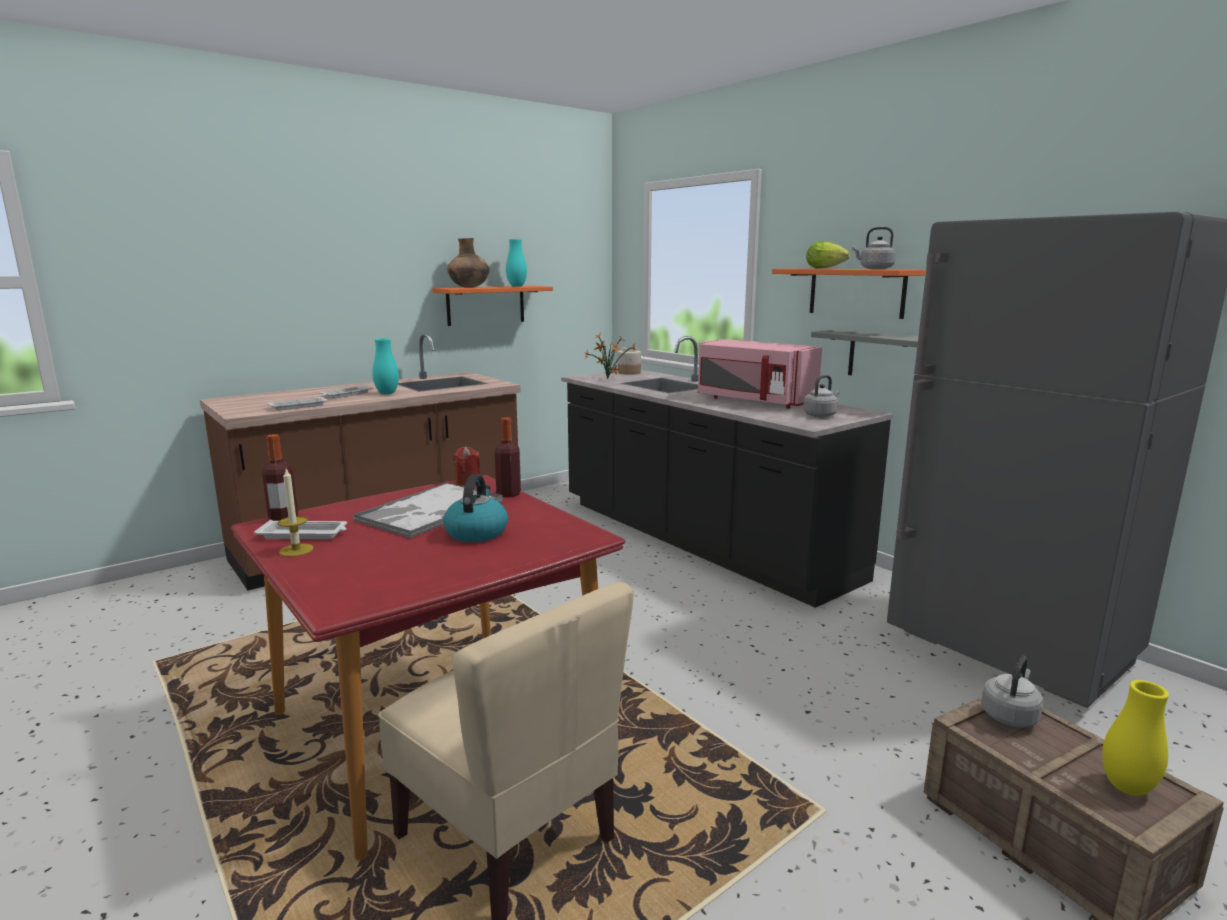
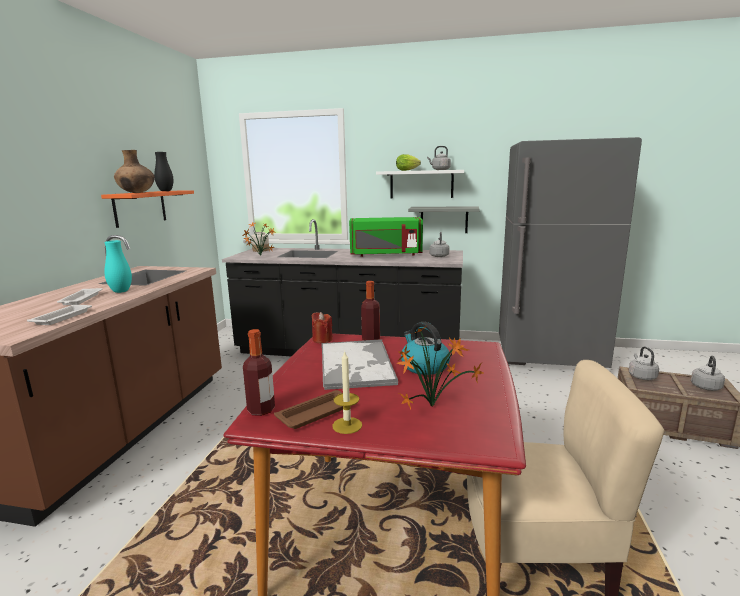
camera: 40 degrees left, 0 degrees up
white tray [254,520,347,539] -> brown tray [274,390,343,429]
turquoise vase [506,239,527,287] -> black vase [154,152,174,191]
pink microwave [698,339,822,409] -> green microwave [349,217,423,257]
orange shelf [772,268,926,319] -> white shelf [376,170,464,198]
yellow vase [1102,680,1169,796] -> grey kettle [691,356,725,391]
none -> potted plant [397,324,484,410]

